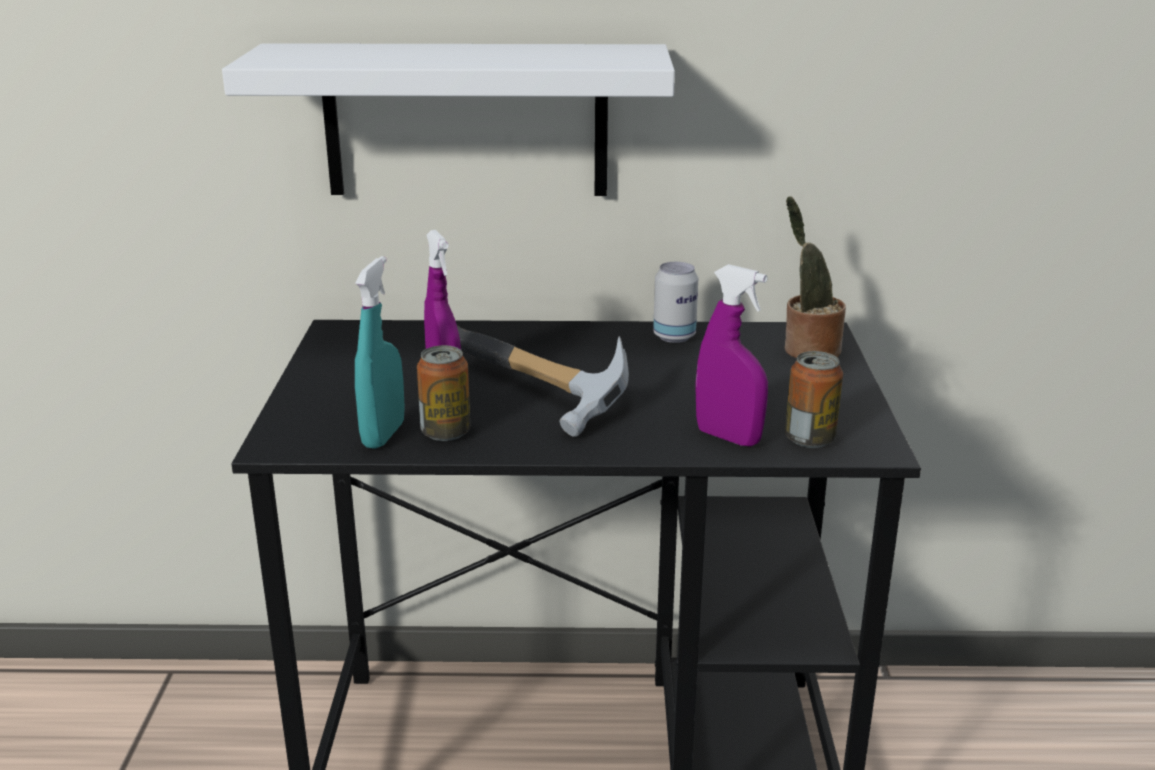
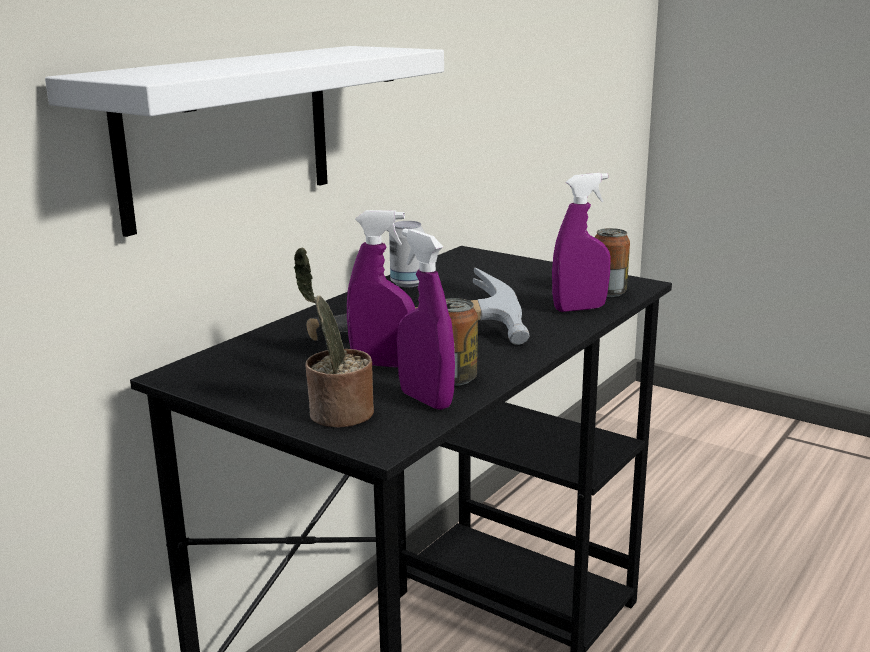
camera: 55 degrees left, 5 degrees down
turquoise spray bottle [355,256,405,449] -> purple spray bottle [397,229,455,410]
potted plant [785,197,846,358] -> potted plant moved to [294,248,374,427]

